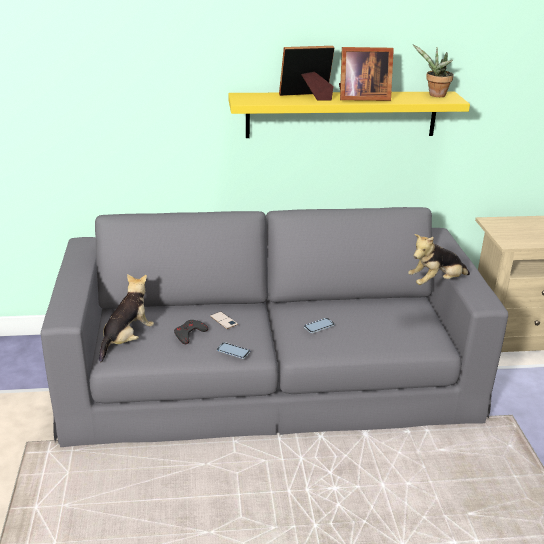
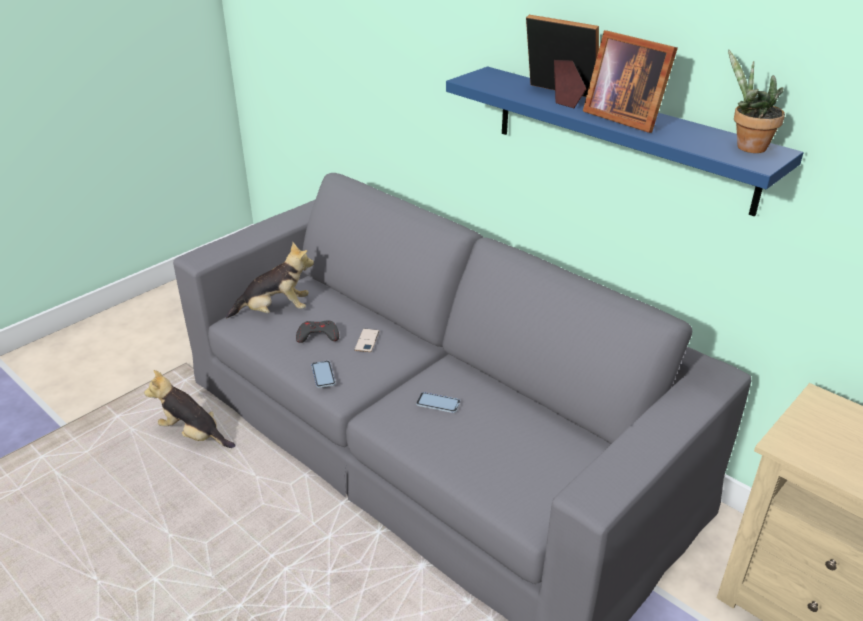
camera: 50 degrees right, 5 degrees up
yellow shelf [228,91,470,138] -> blue shelf [446,66,804,217]
plush toy [408,234,470,285] -> plush toy moved to [144,370,236,448]

